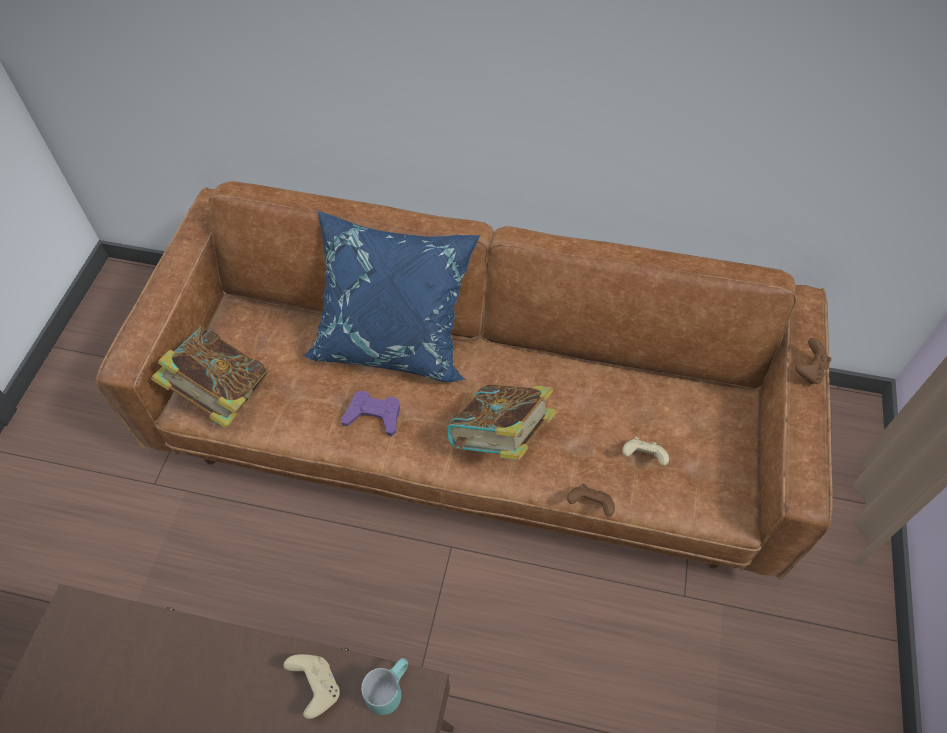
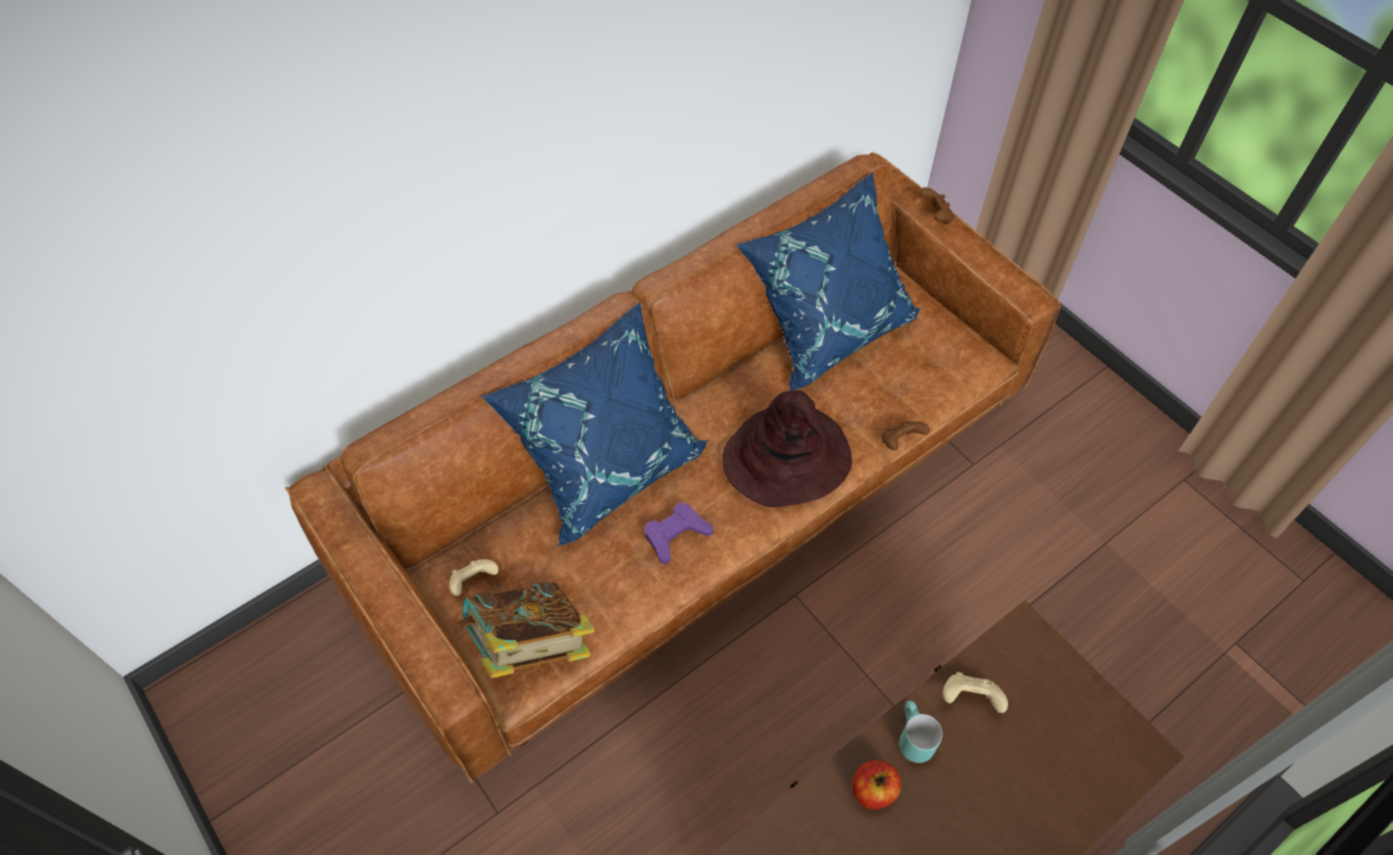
camera: 50 degrees left, 0 degrees up
turquoise mug [361,658,408,715] -> turquoise mug moved to [899,701,942,763]
book [447,384,556,460] -> brown hat [722,390,852,507]
beige game controller [622,437,669,466] -> beige game controller moved to [449,559,499,596]
none -> blue pillow [737,172,921,391]
none -> apple [852,760,901,809]

